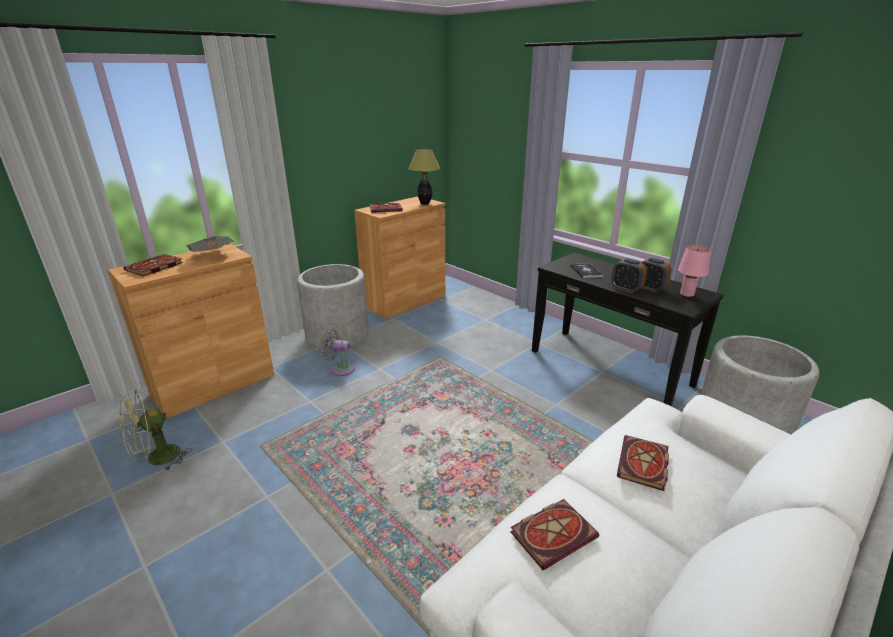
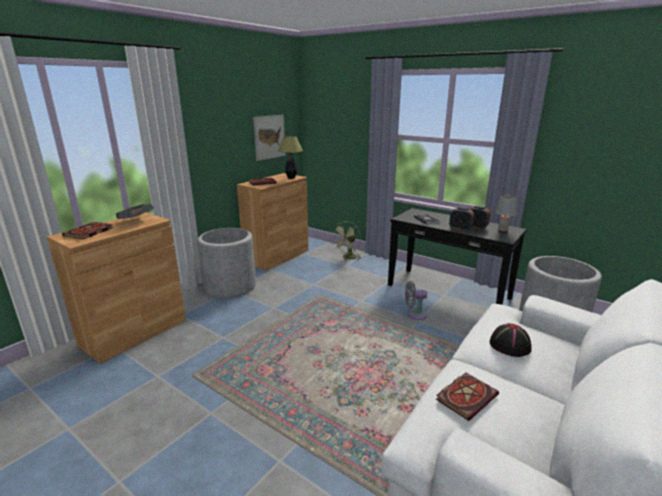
camera: 10 degrees left, 5 degrees down
green fan [119,389,192,471] -> green fan moved to [335,221,361,261]
grey fan [321,329,355,376] -> grey fan moved to [405,281,427,320]
book [617,435,669,491] -> black hat [490,323,532,357]
pink table lamp [678,245,711,298] -> grey table lamp [496,195,518,232]
none -> picture [253,115,286,161]

